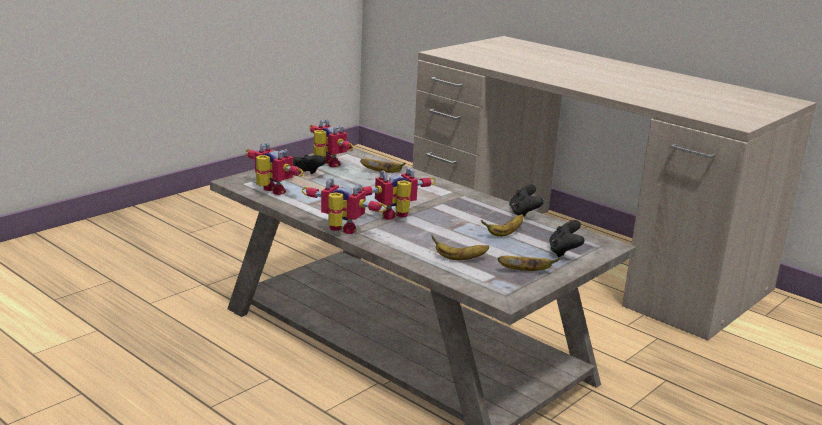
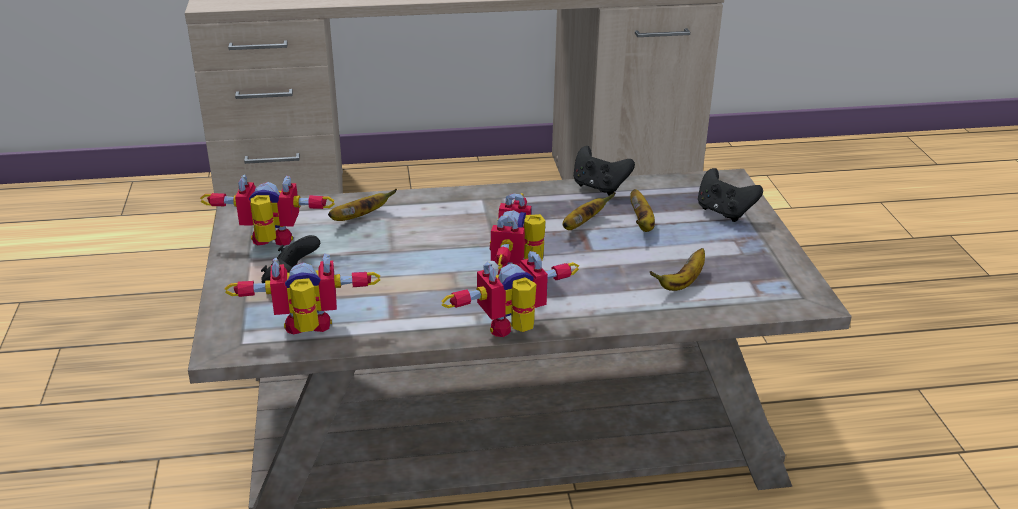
camera: 50 degrees left, 10 degrees up
banana [498,256,560,271] -> banana moved to [562,192,615,230]

